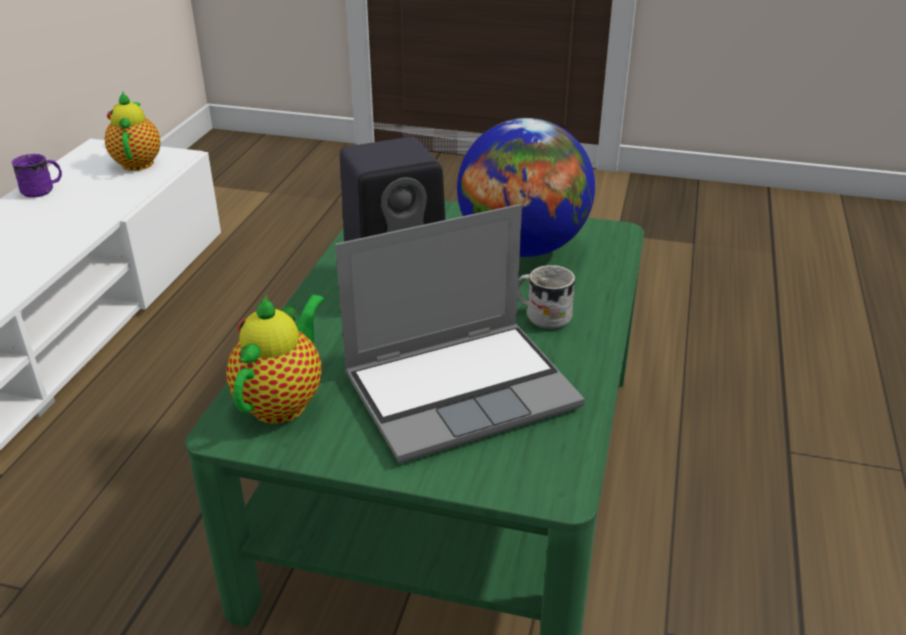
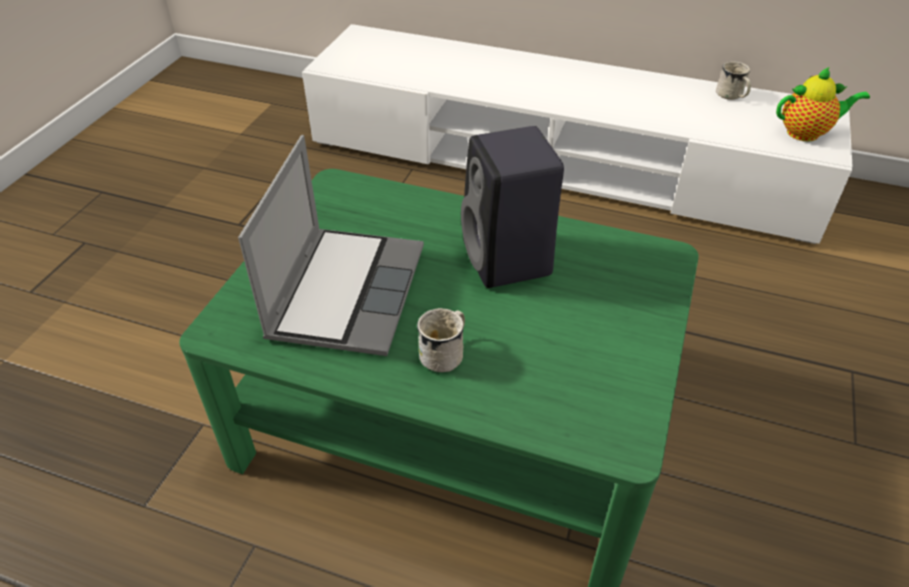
camera: 95 degrees right, 10 degrees up
purple mug [12,154,62,198] -> white mug [716,61,751,100]
teapot [226,294,325,424] -> none
laptop [335,204,585,463] -> laptop turned 150 degrees counterclockwise [238,135,424,356]
globe [457,118,595,257] -> none

